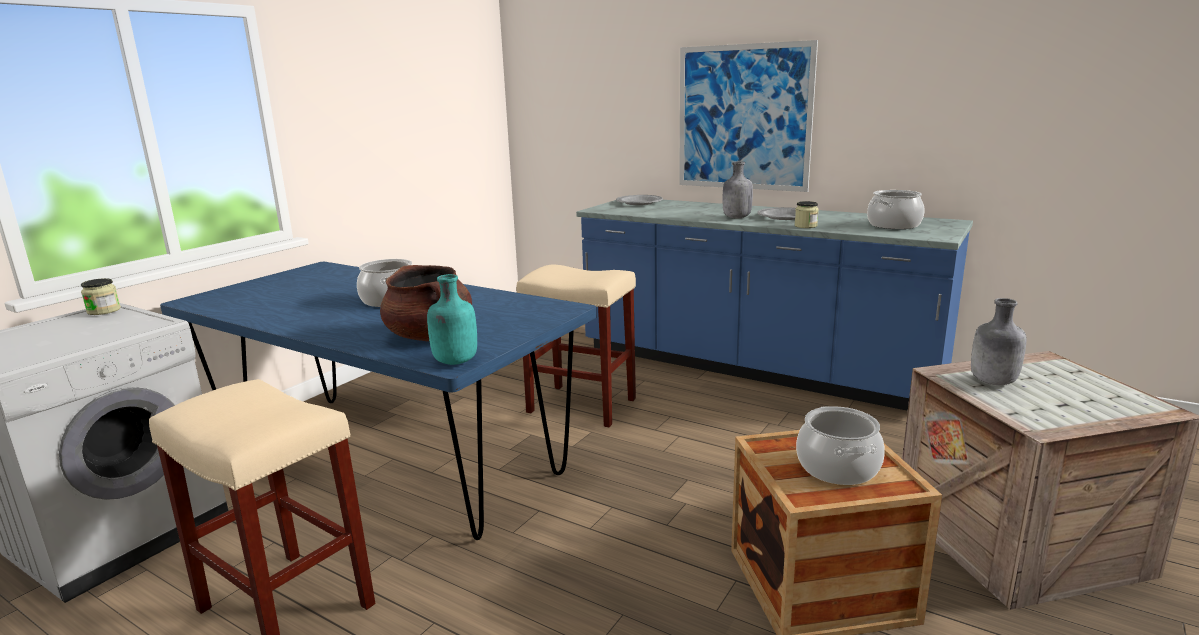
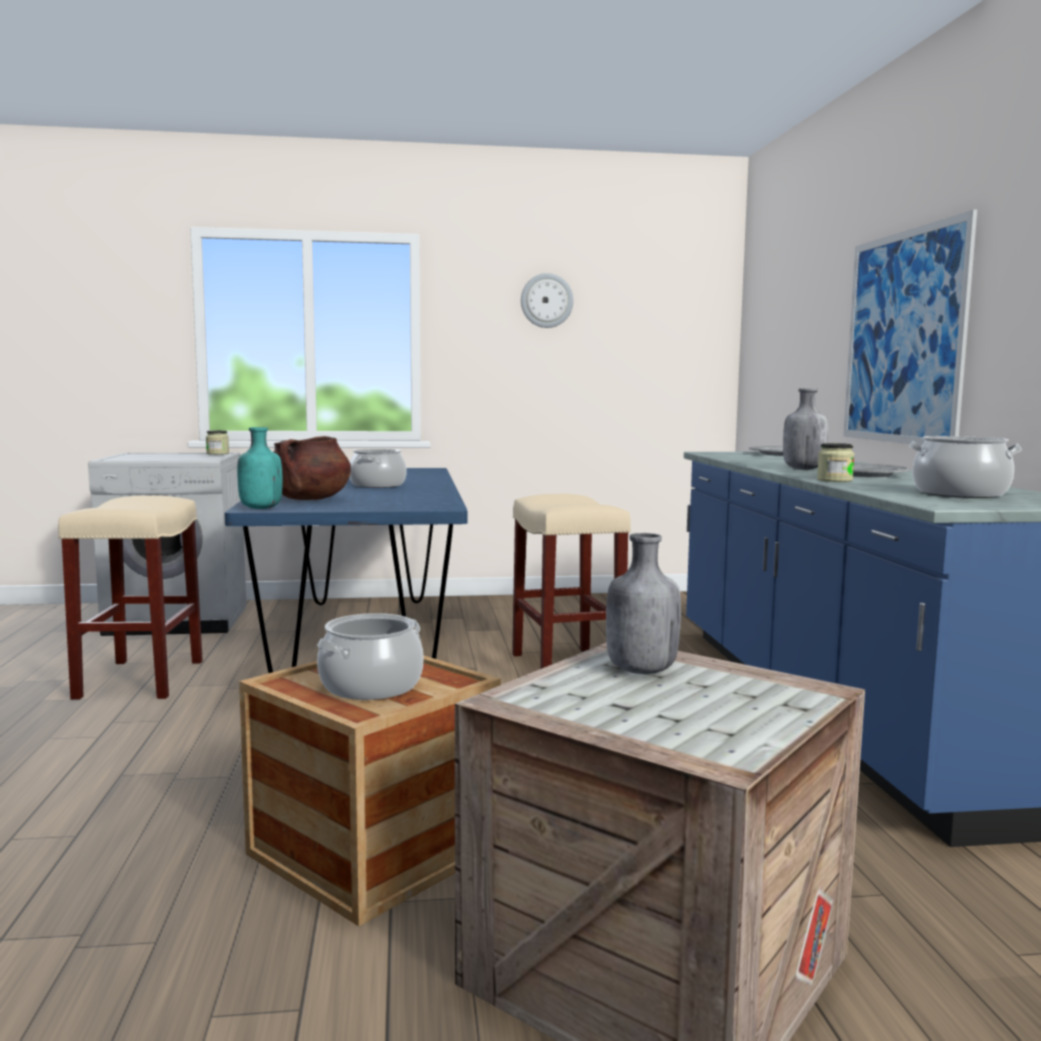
camera: 50 degrees right, 10 degrees down
none -> wall clock [521,273,573,328]

